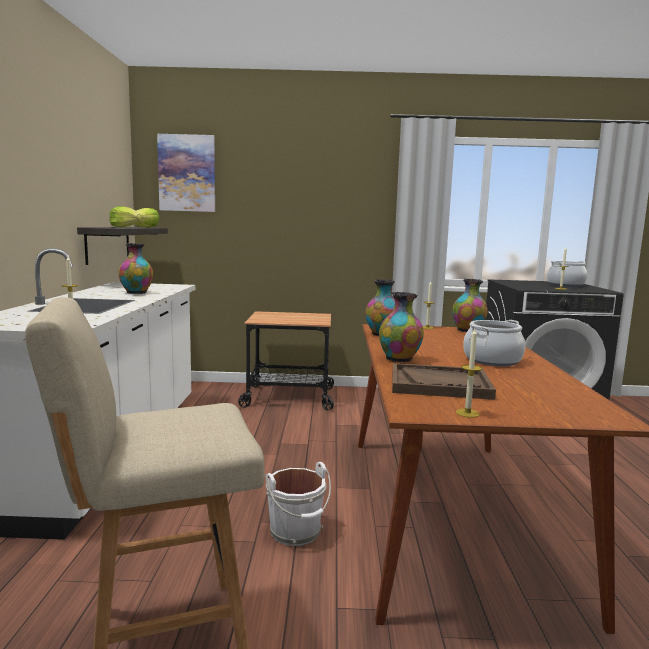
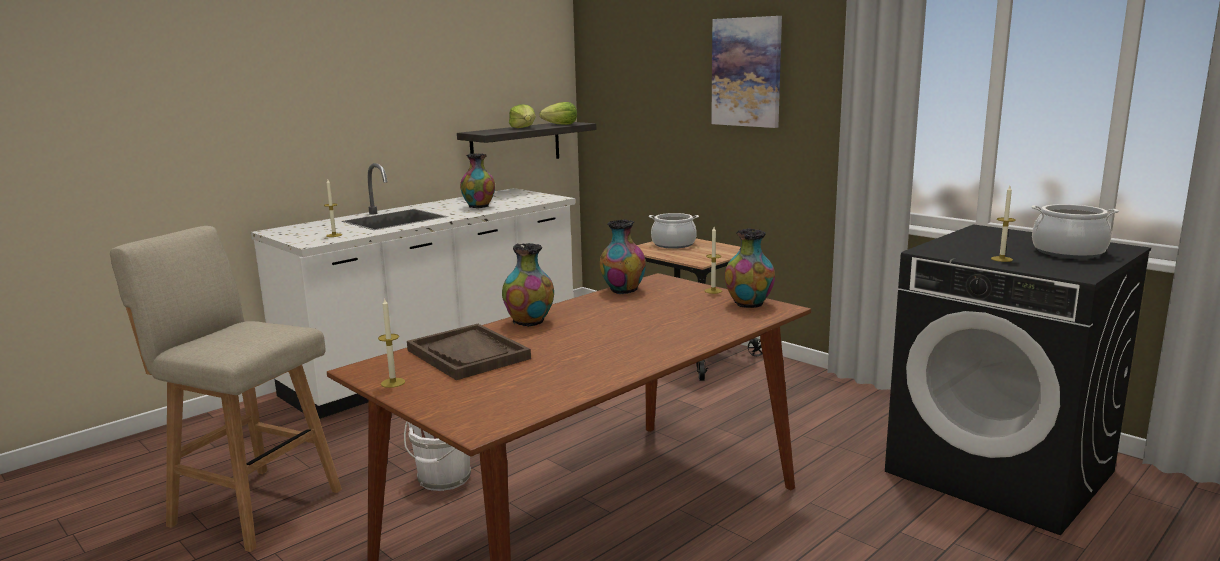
camera: 45 degrees right, 5 degrees up
picture [157,134,215,212] -> picture moved to [711,16,782,128]
cooking pot [463,320,525,366] -> cooking pot moved to [649,213,699,249]

